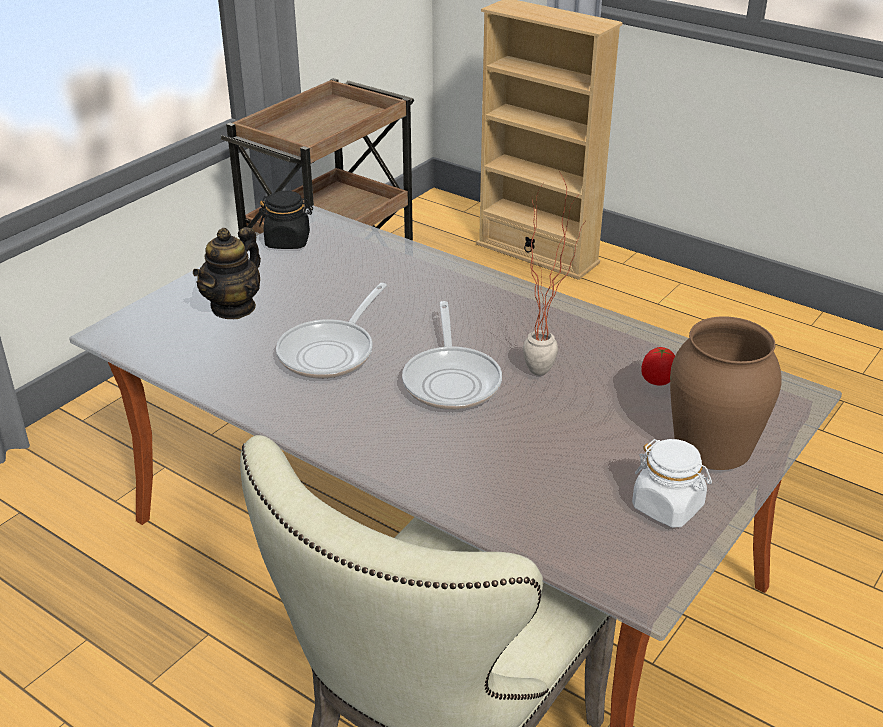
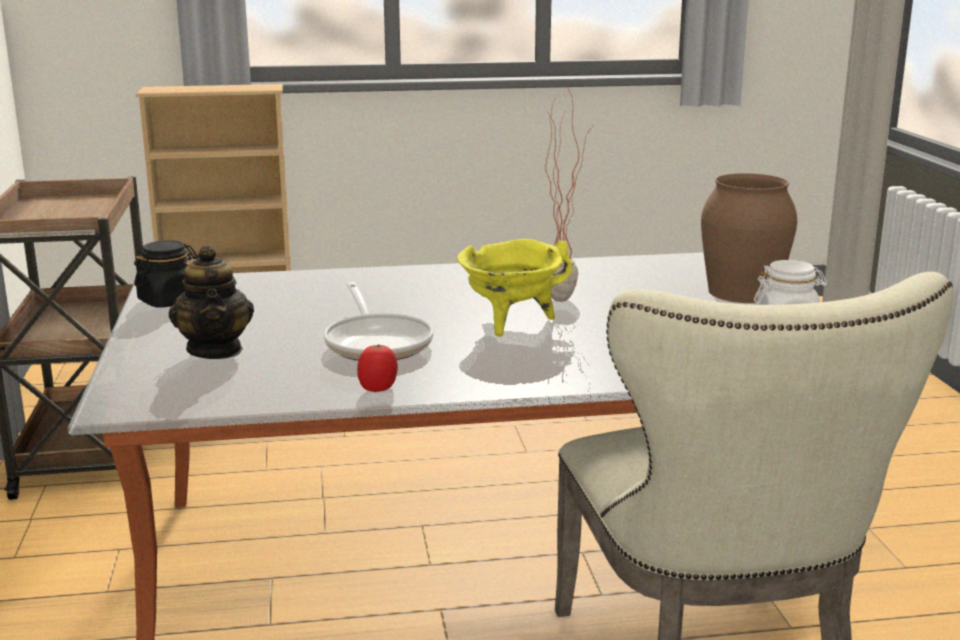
camera: 45 degrees left, 15 degrees down
frying pan [402,301,502,410] -> yellow cooking pot [457,239,572,337]
tomato [641,347,675,386] -> tomato moved to [357,344,398,392]

